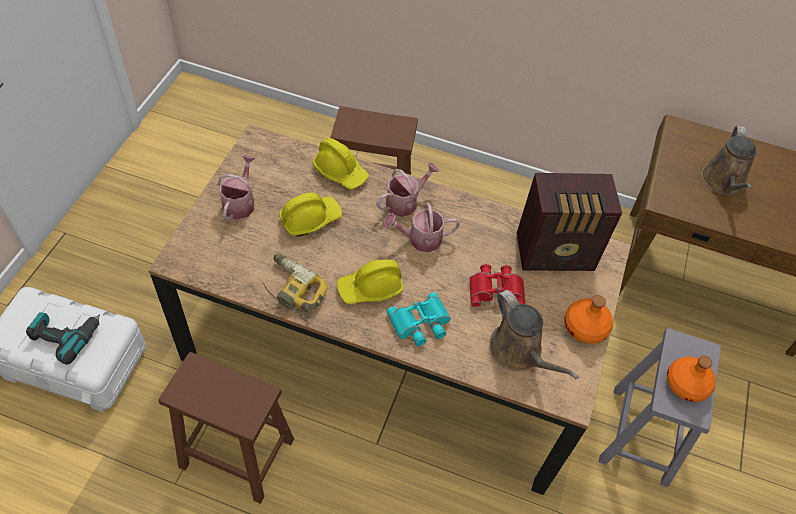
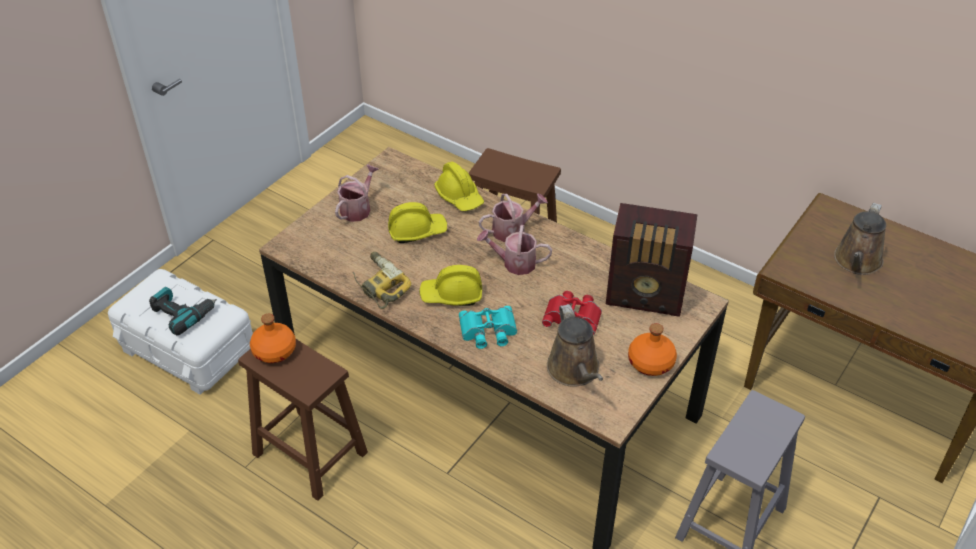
camera: 20 degrees right, 10 degrees down
orange bottle [667,356,716,402] -> orange bottle moved to [250,314,296,363]

